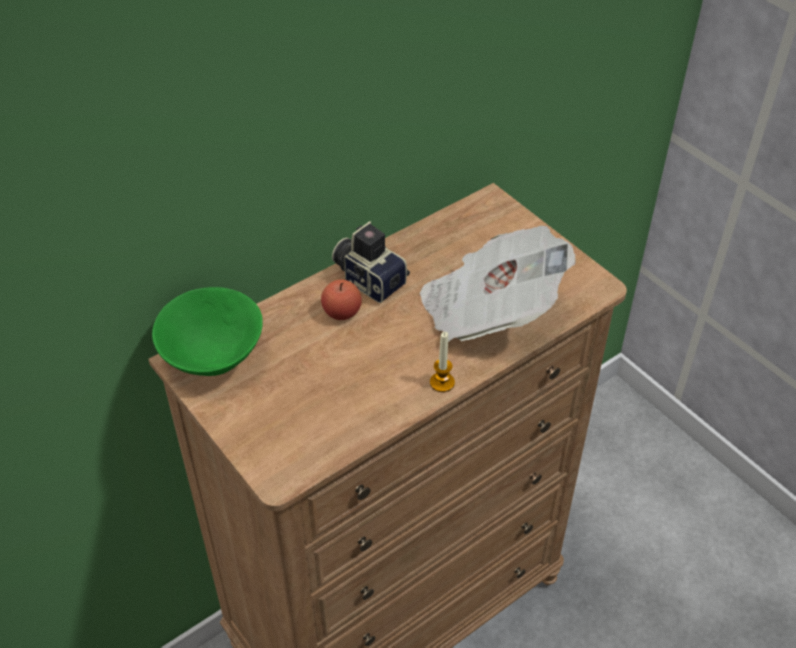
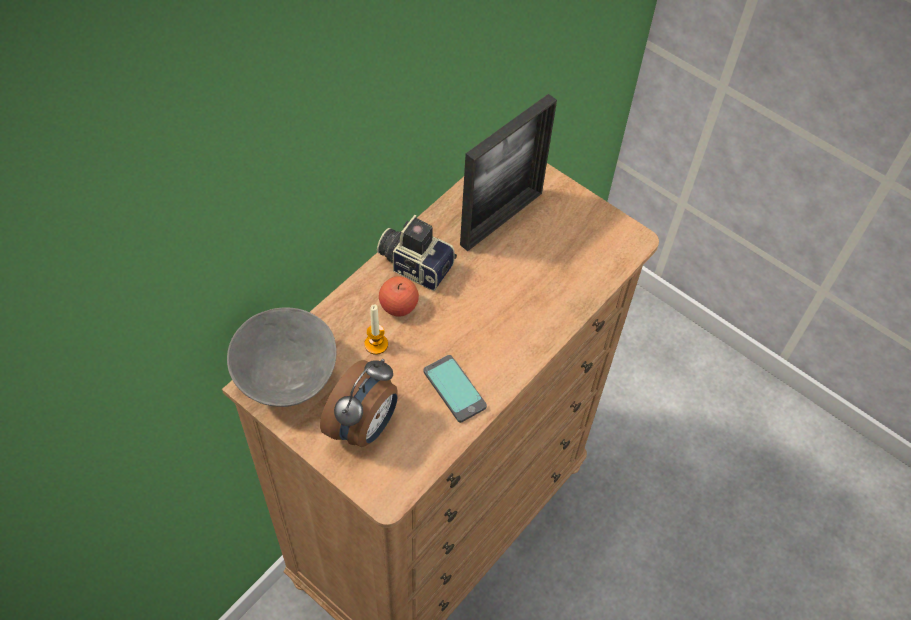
camera: 15 degrees left, 10 degrees up
green bowl [152,287,263,376] -> grey bowl [227,307,337,407]
newspaper [419,226,576,342] -> none
candle [430,332,455,392] -> candle moved to [364,304,388,355]
none -> alarm clock [320,359,398,447]
none -> phone [423,355,487,423]
none -> picture frame [460,94,557,251]

